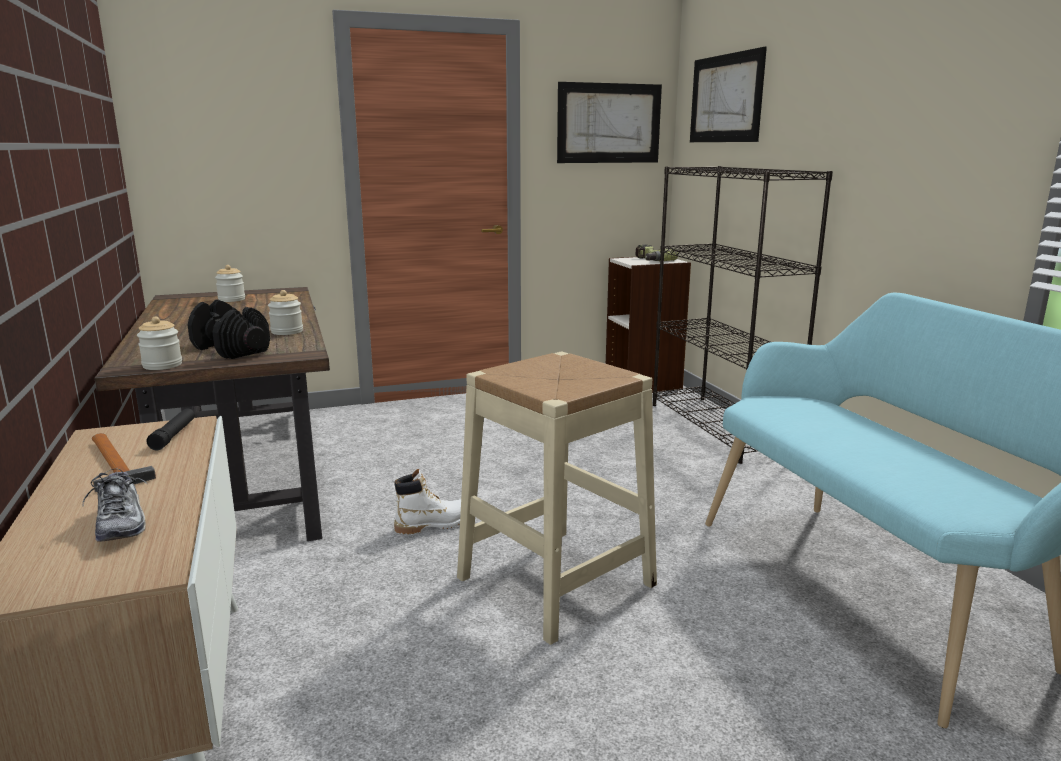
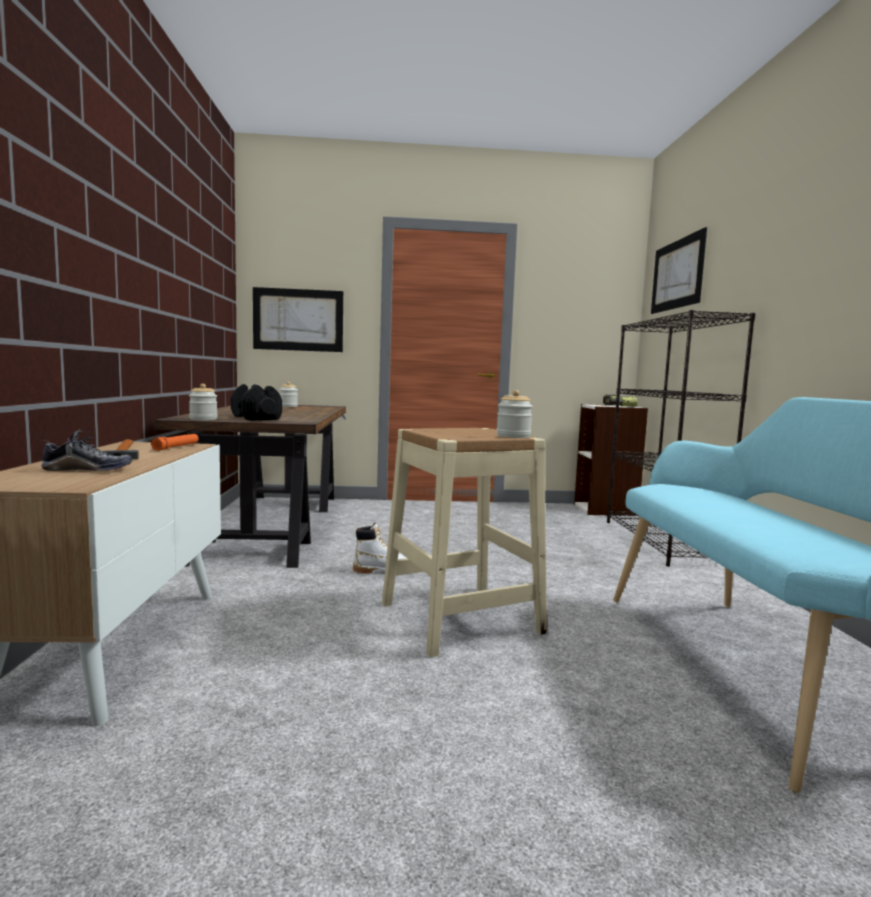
camera: 15 degrees right, 10 degrees down
shoe [83,469,147,542] -> shoe turned 90 degrees counterclockwise [41,429,133,471]
black flashlight [146,408,195,450] -> orange flashlight [151,434,198,451]
jar [268,290,303,335] -> jar moved to [497,390,533,438]
picture [557,82,662,163] -> picture moved to [253,287,343,352]

